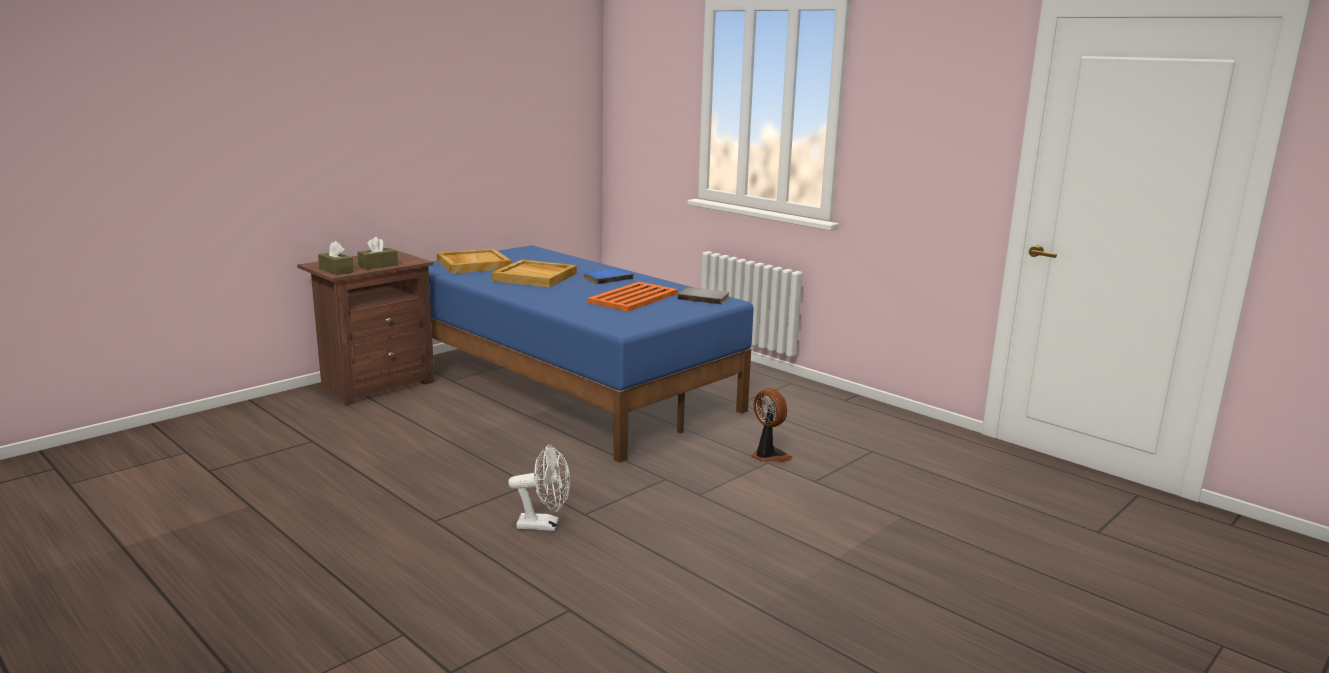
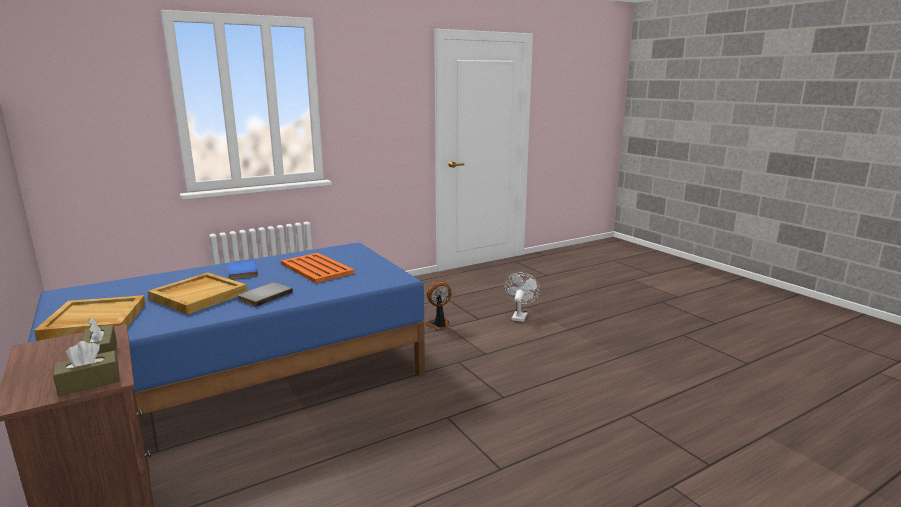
camera: 75 degrees left, 0 degrees up
white fan [508,444,570,531] -> white fan moved to [505,273,540,322]
grey book [677,287,730,304] -> grey book moved to [237,282,293,307]

